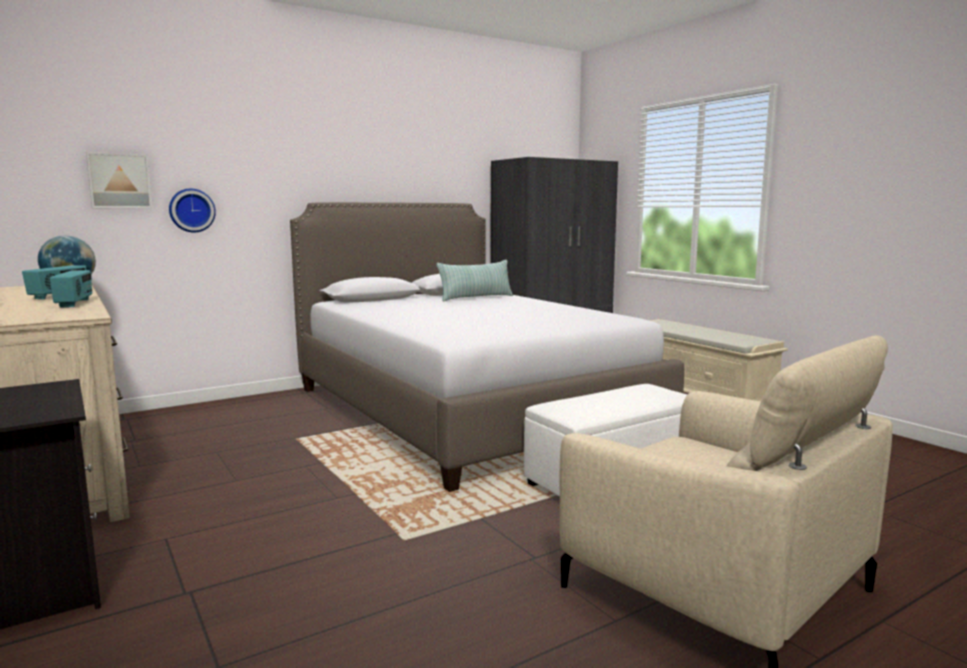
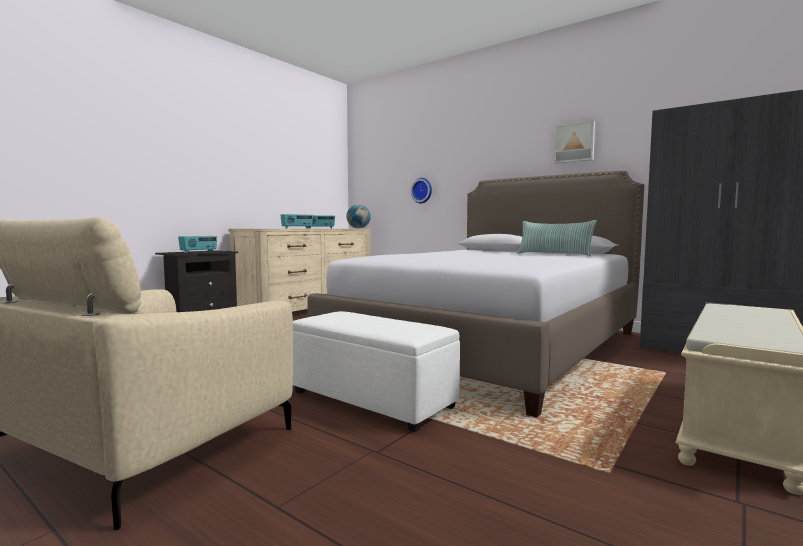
camera: 70 degrees right, 5 degrees down
picture [86,152,152,208] -> picture moved to [554,121,595,163]
none -> radio [178,236,217,253]

